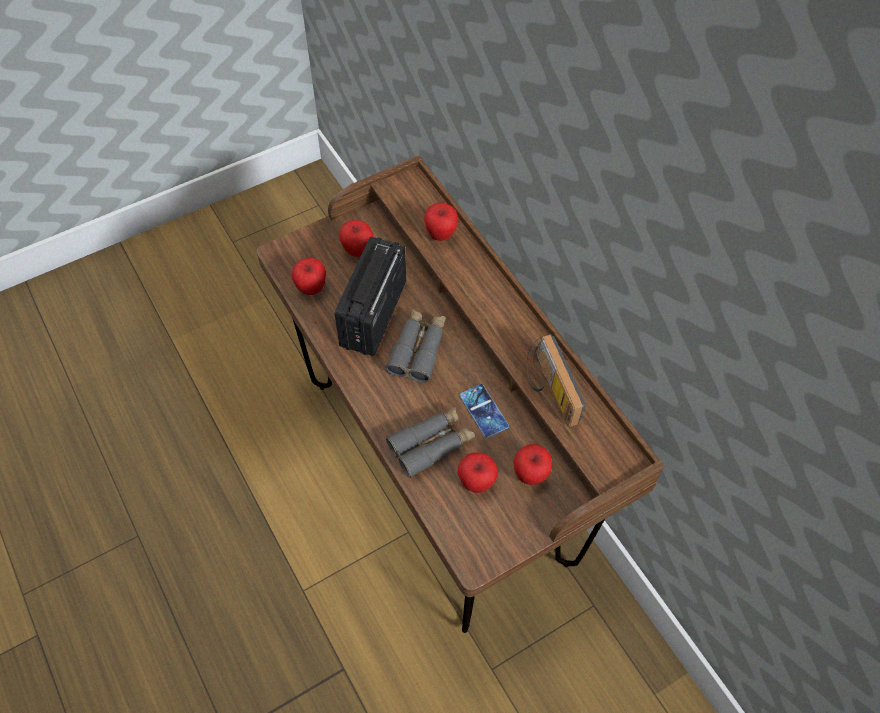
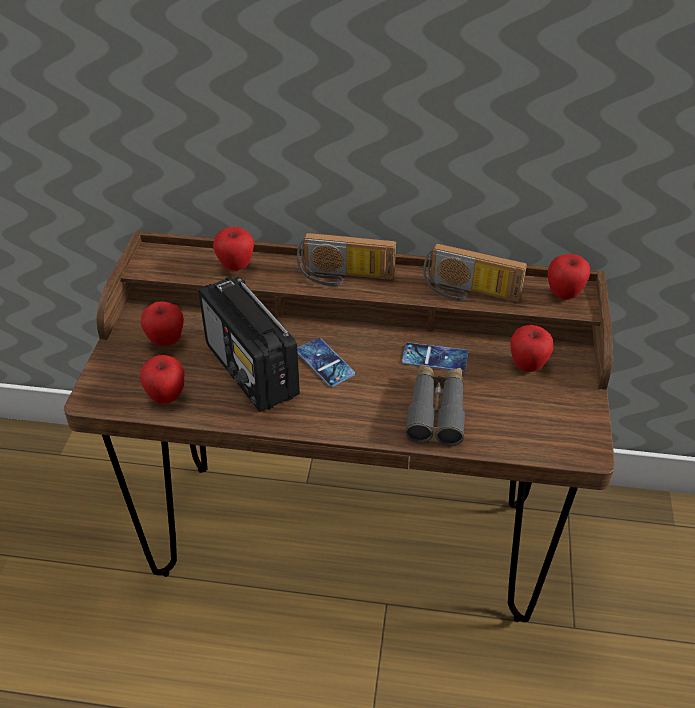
camera: 50 degrees left, 15 degrees down
grey binoculars [385,309,446,383] -> phone [297,338,355,387]
apple [458,452,498,493] -> apple moved to [548,254,590,299]
none -> radio [297,232,396,287]

